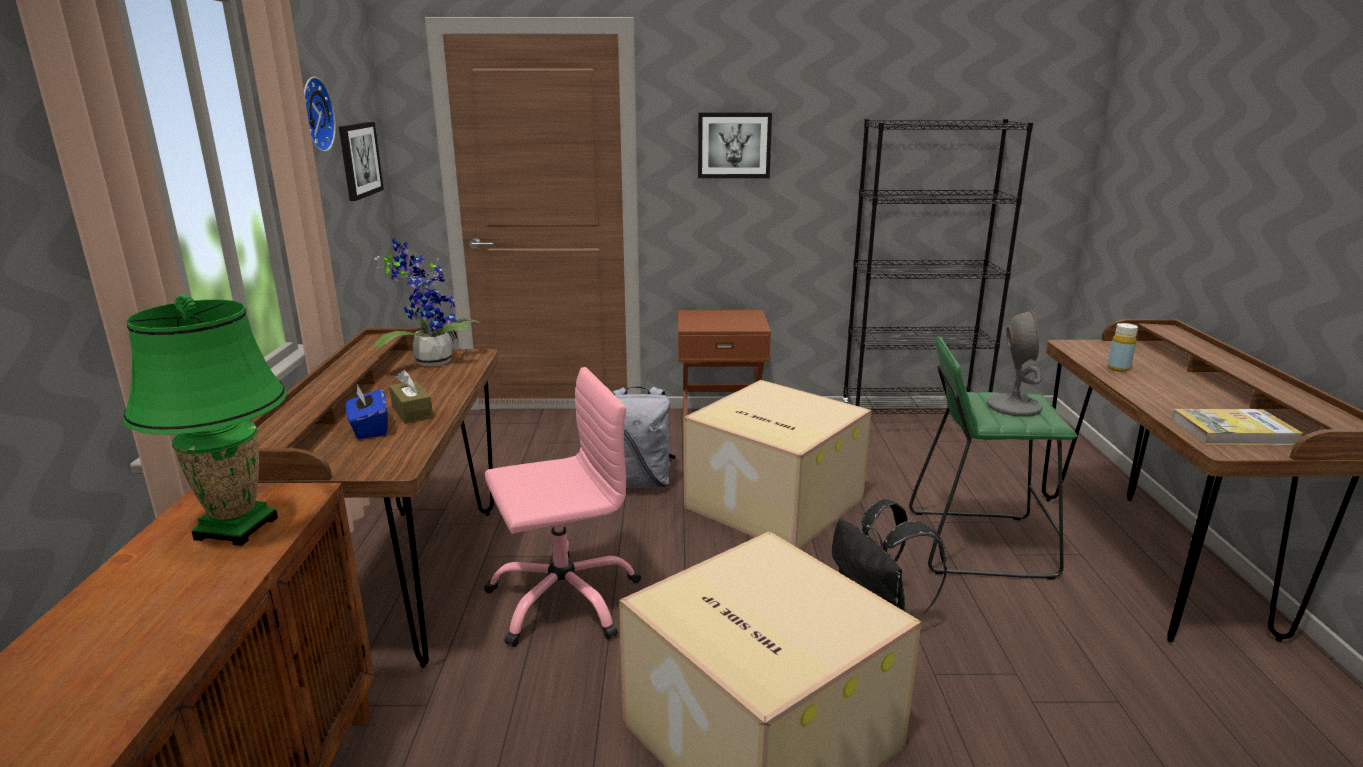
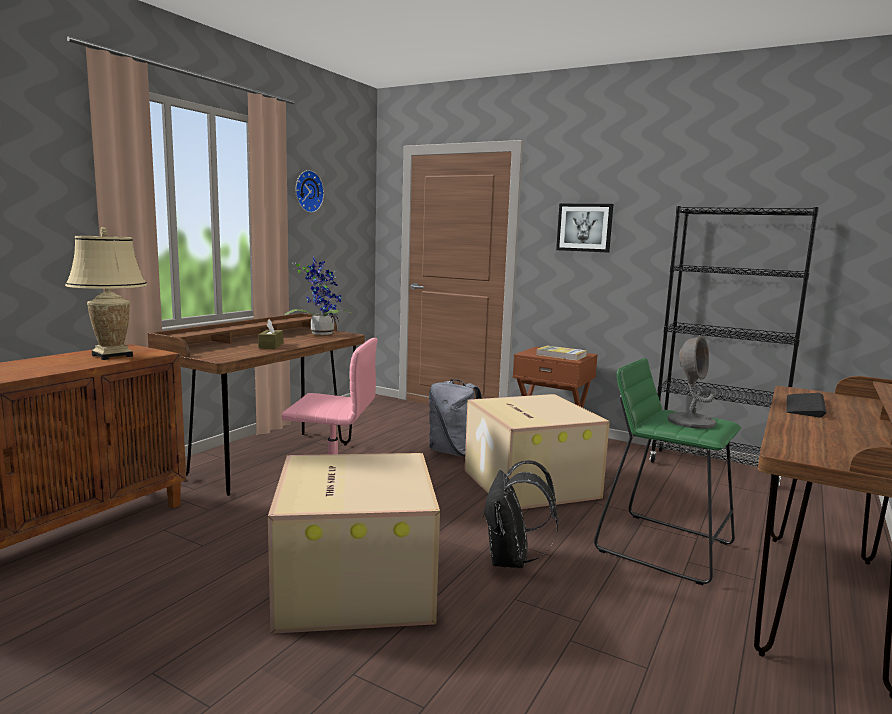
camera: 30 degrees right, 10 degrees down
green table lamp [123,294,287,546] -> beige table lamp [65,227,147,360]
picture [339,122,384,201] -> none
blue tissue box [346,384,388,439] -> none
yellow bottle [1107,323,1138,372] -> keyboard [786,393,827,418]
book [1172,409,1304,445] -> book moved to [536,345,587,361]

